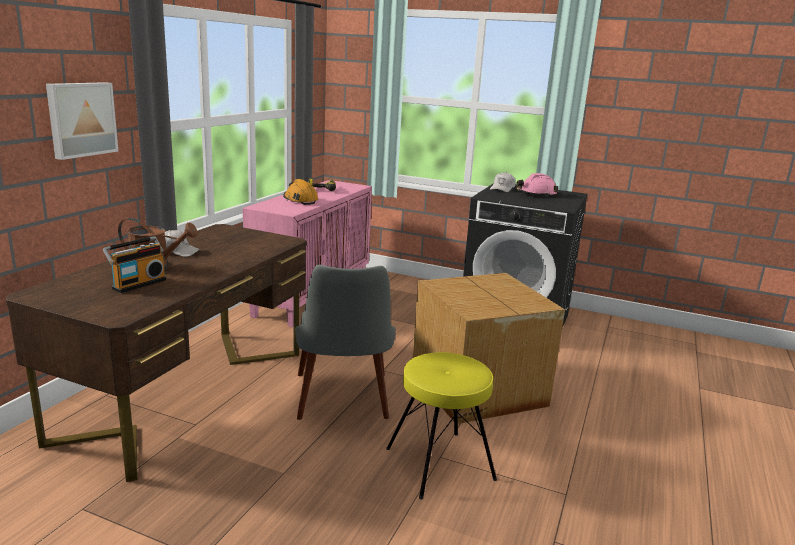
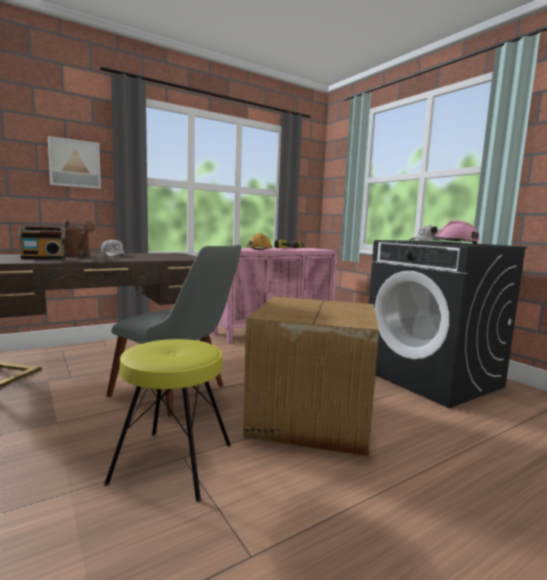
camera: 35 degrees right, 10 degrees down
grey chair [296,265,396,420] -> grey chair turned 90 degrees counterclockwise [106,244,241,416]

